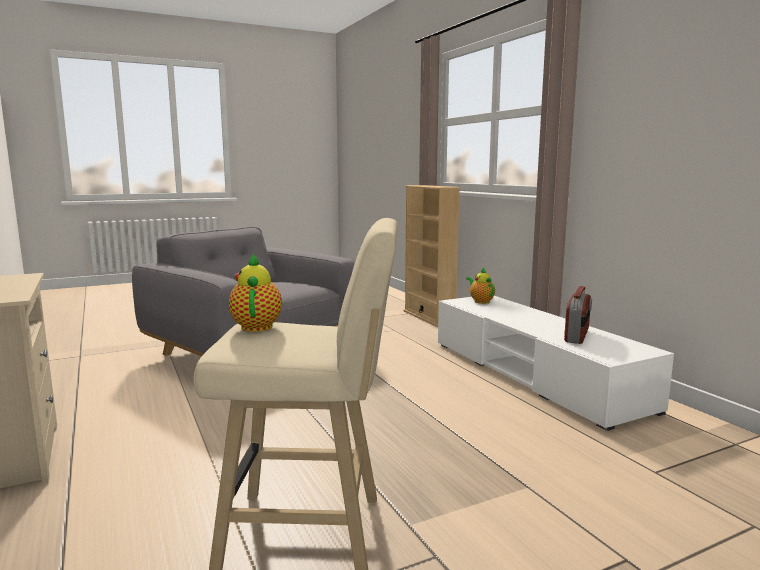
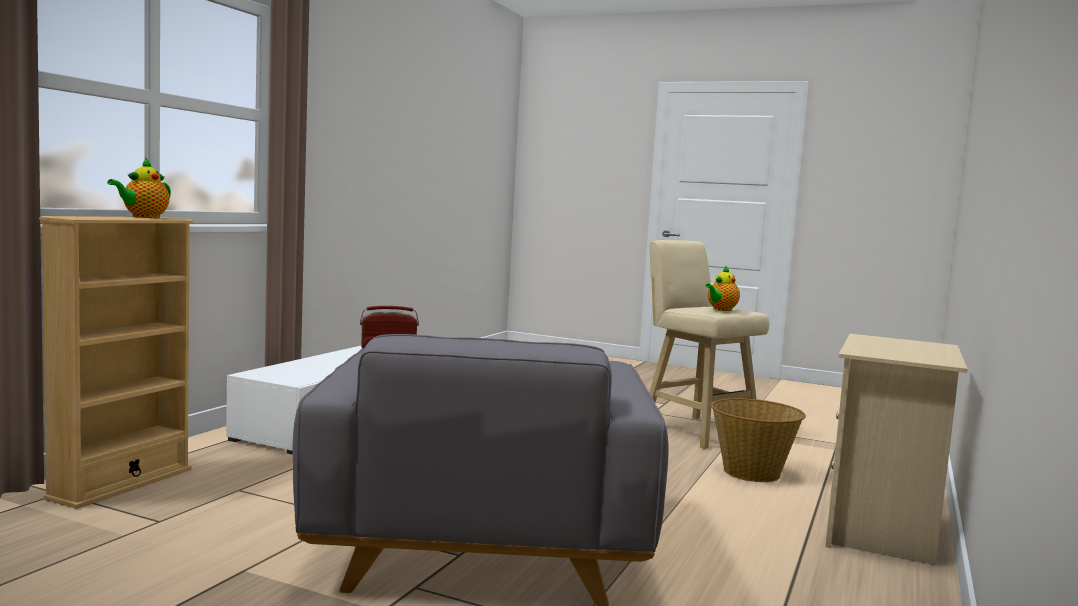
camera: 130 degrees left, 5 degrees down
teapot [466,268,495,304] -> teapot moved to [107,158,171,218]
none -> basket [711,398,806,482]

